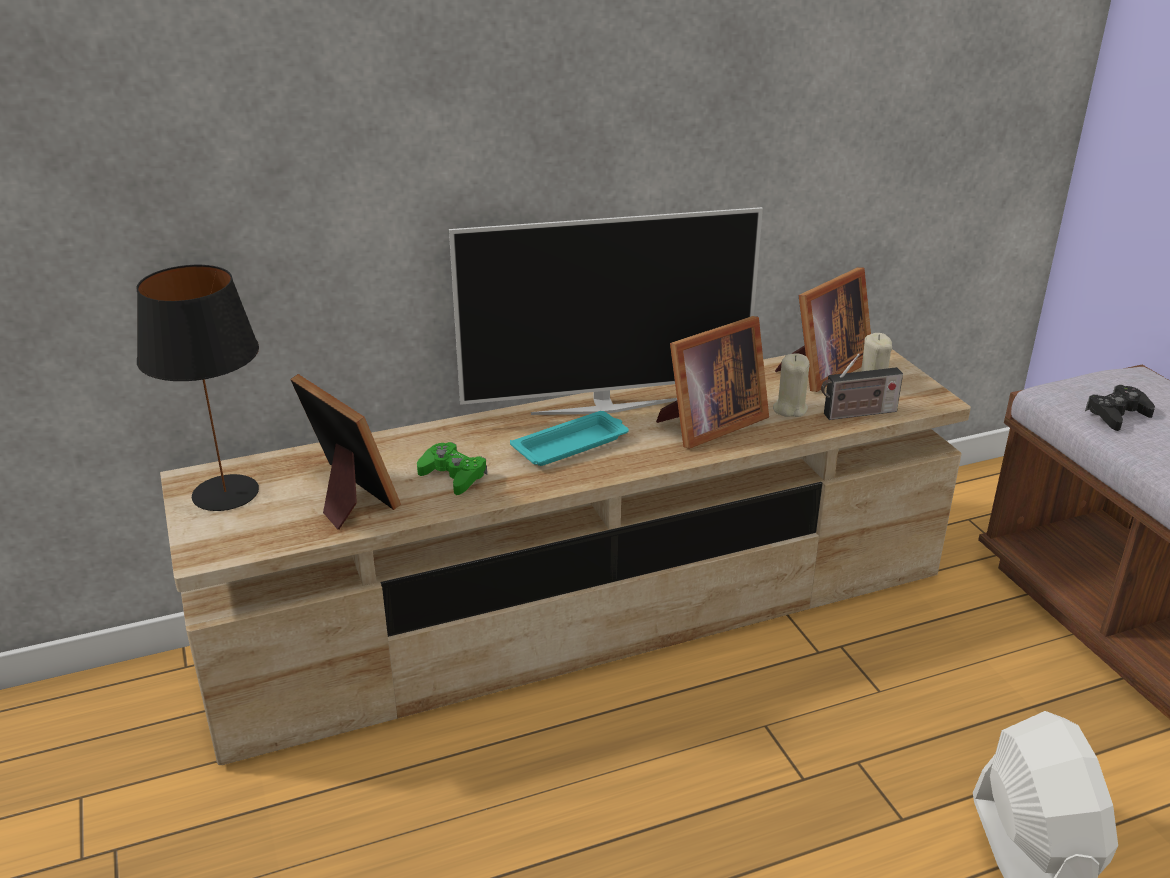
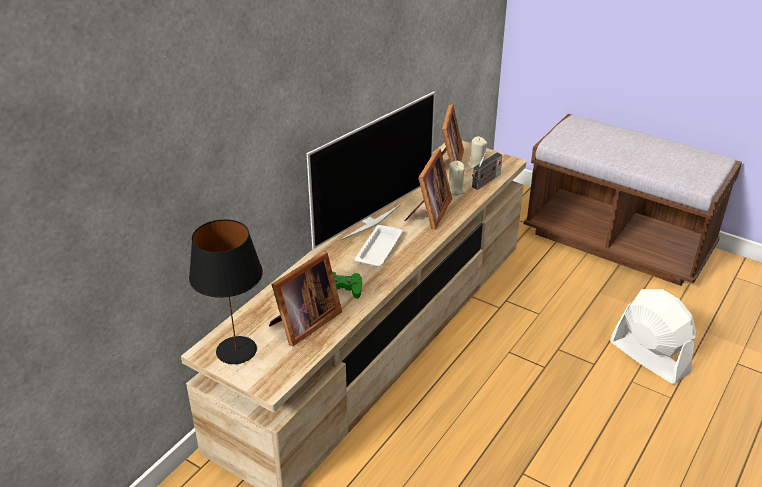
camera: 35 degrees left, 5 degrees up
picture frame [290,374,401,530] -> picture frame turned 120 degrees clockwise [269,251,342,346]
turquoise tray [510,411,629,466] -> white tray [355,225,403,267]
black game controller [1085,385,1155,431] -> none

